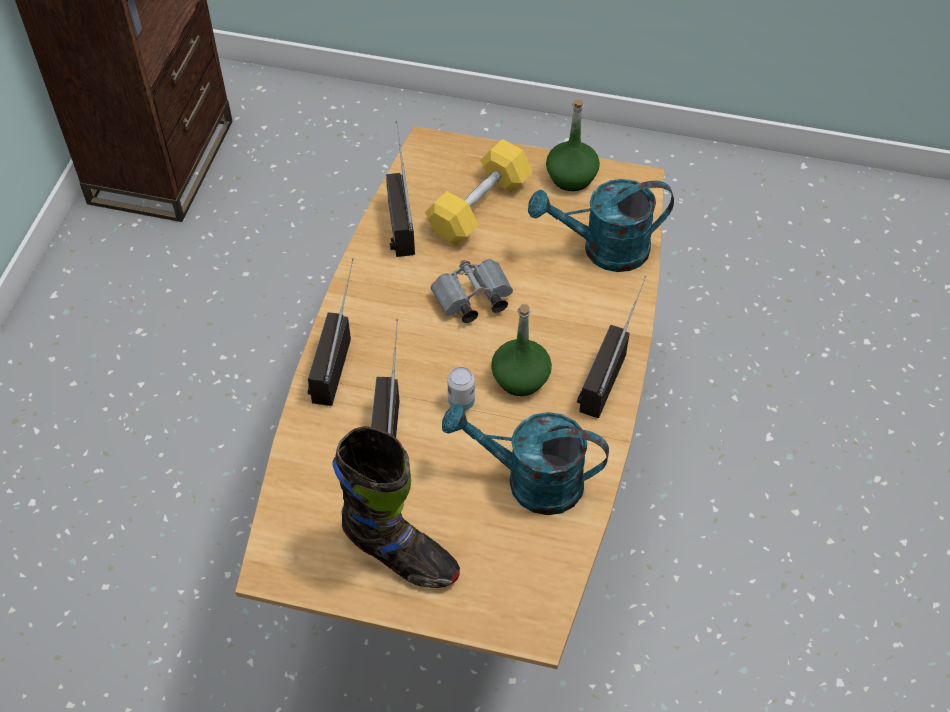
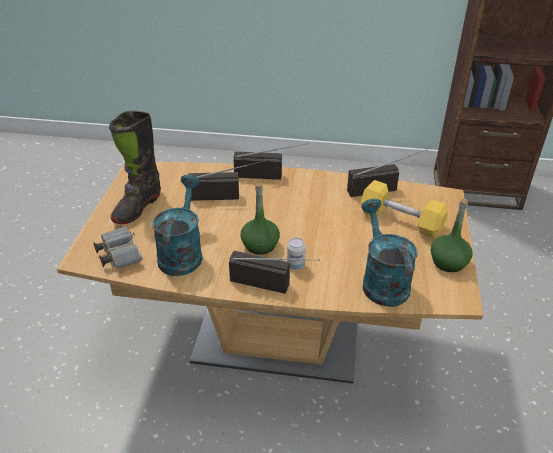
camera: 85 degrees right, 15 degrees down
grey binoculars [430,259,513,323] -> grey binoculars moved to [93,226,142,269]
can [447,367,475,411] -> can moved to [287,238,306,270]

